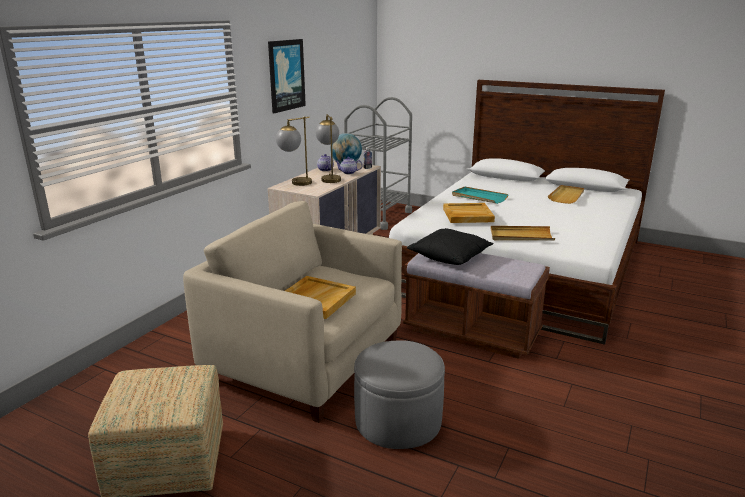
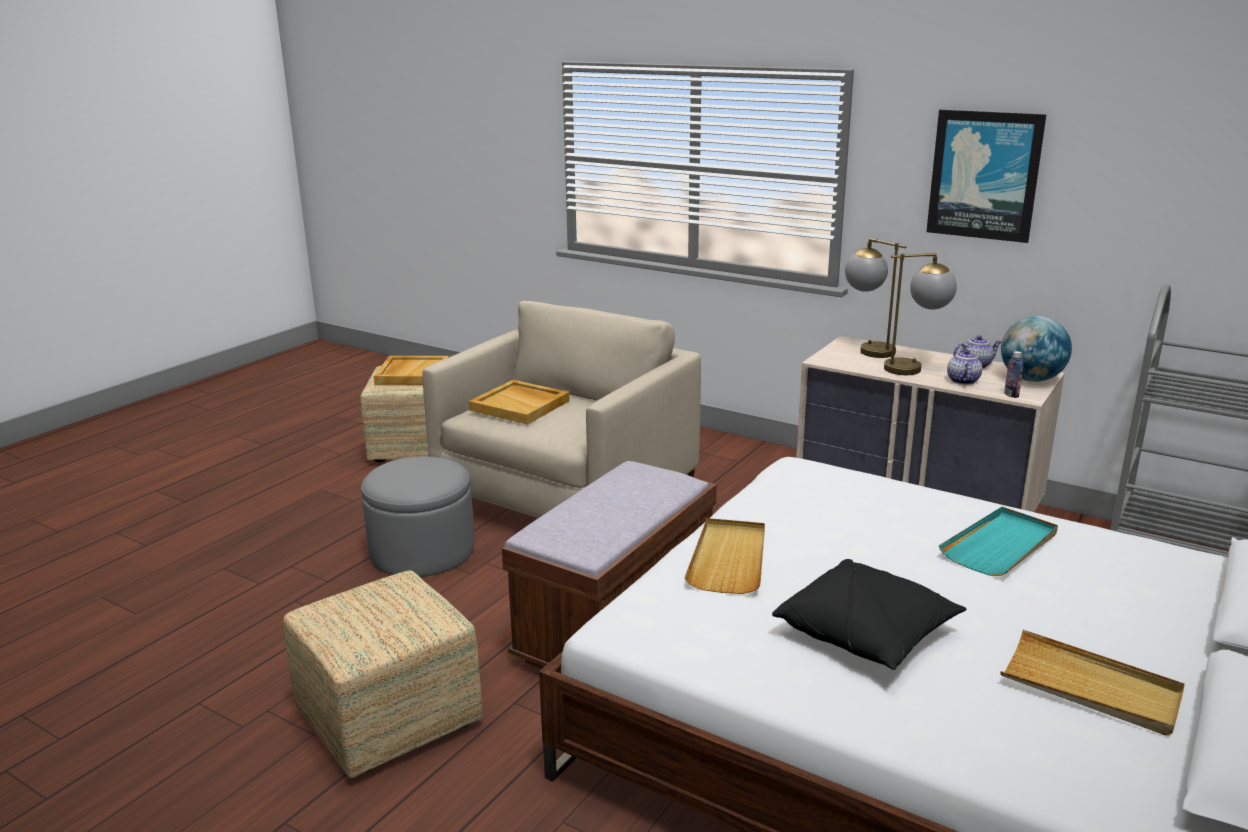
camera: 95 degrees right, 0 degrees up
black pillow [407,228,494,265] -> black pillow moved to [772,559,966,670]
beige tray [443,203,495,223] -> beige tray moved to [374,356,449,385]
none -> ottoman [283,570,483,778]

